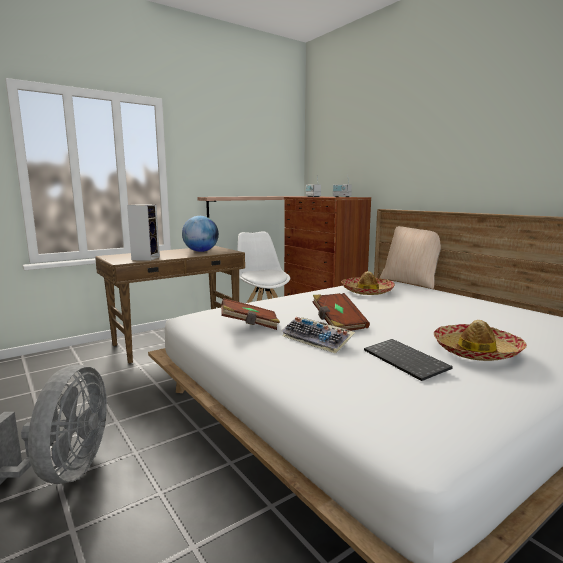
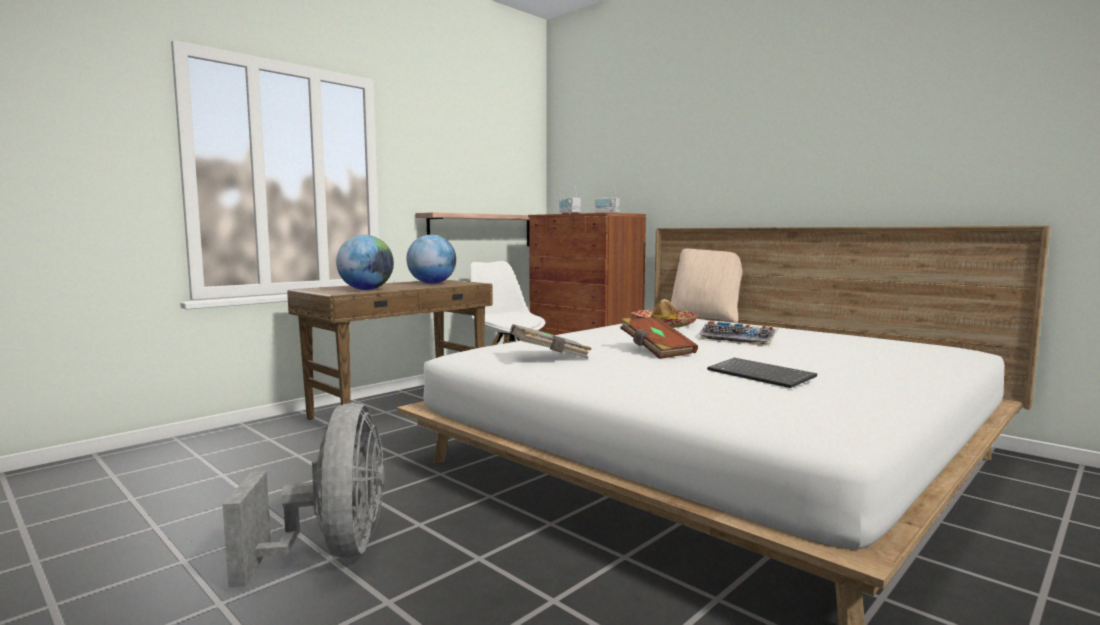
camera: 10 degrees left, 5 degrees down
speaker [127,204,160,261] -> globe [336,235,394,290]
brown book [221,298,280,330] -> grey book [510,324,592,359]
keyboard [282,317,355,354] -> keyboard moved to [698,321,778,346]
hat [434,320,527,361] -> none

